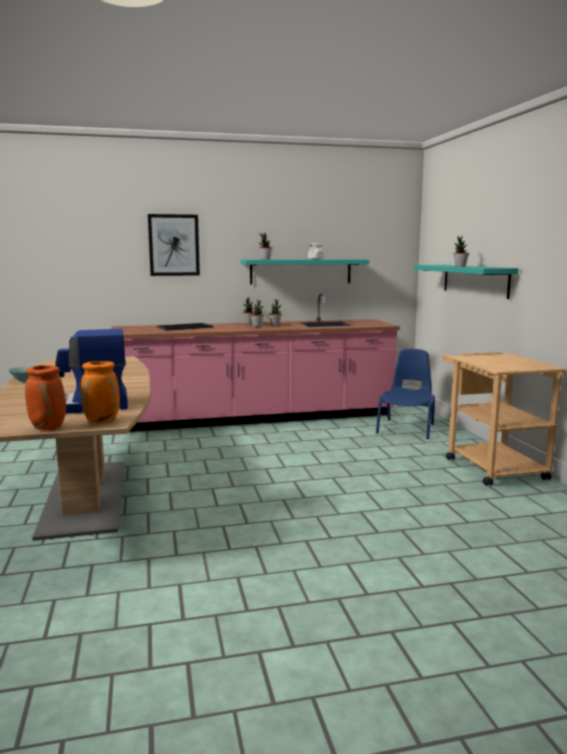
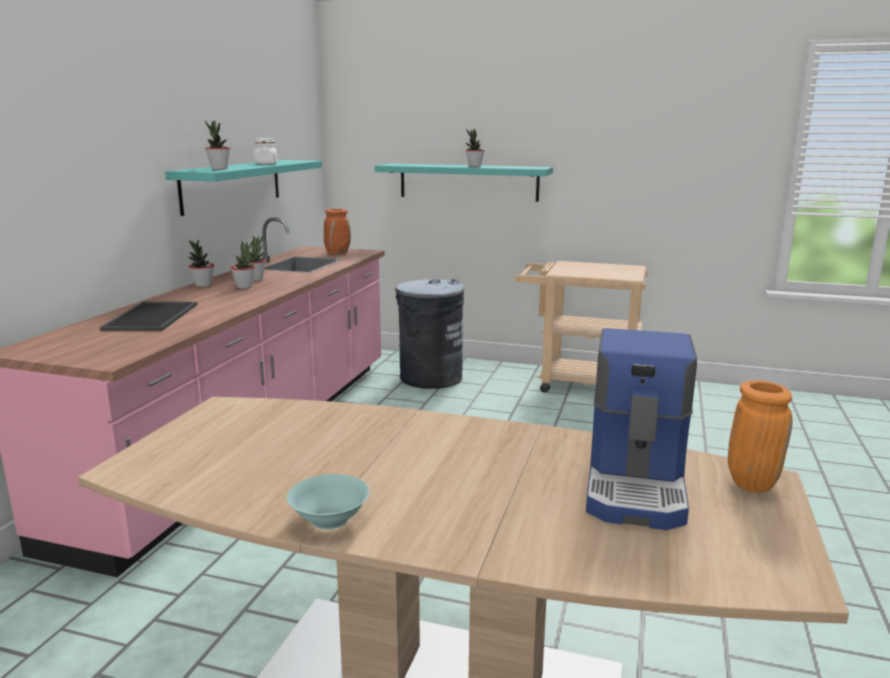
camera: 60 degrees left, 5 degrees up
orange vase [25,365,66,430] -> orange vase moved to [324,209,351,255]
picture [148,214,200,276] -> none
blue chair [376,349,435,439] -> grey trash can [395,279,464,389]

